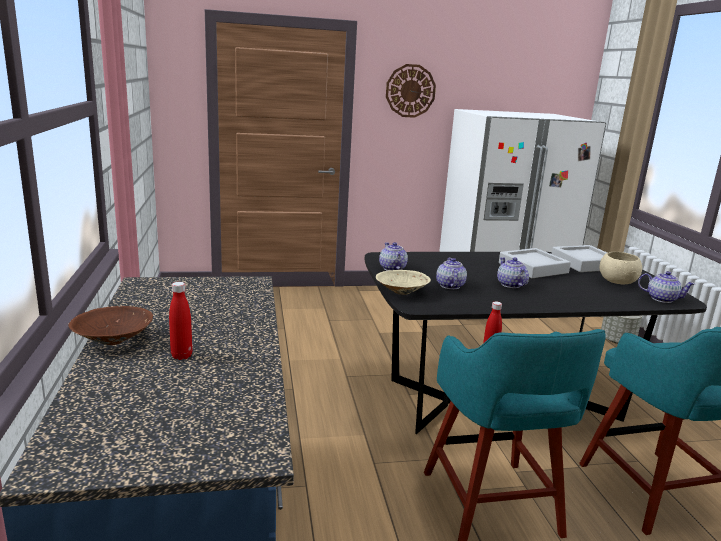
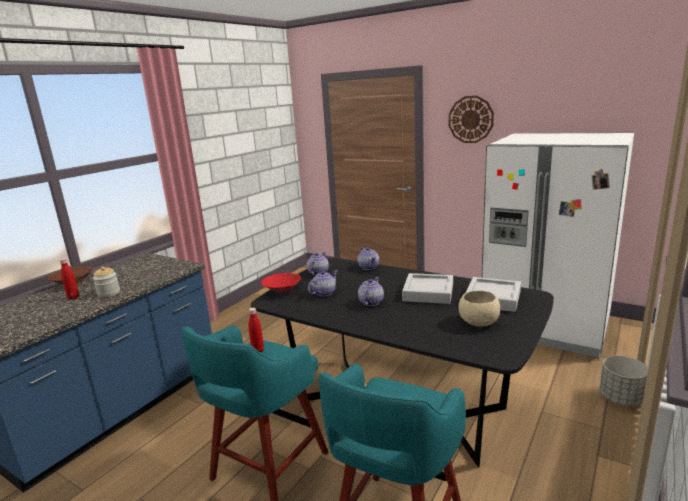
camera: 45 degrees right, 0 degrees up
beige bowl [376,270,431,295] -> red bowl [261,273,301,293]
teapot [638,271,695,303] -> teapot moved to [357,247,379,270]
none -> jar [93,267,120,297]

